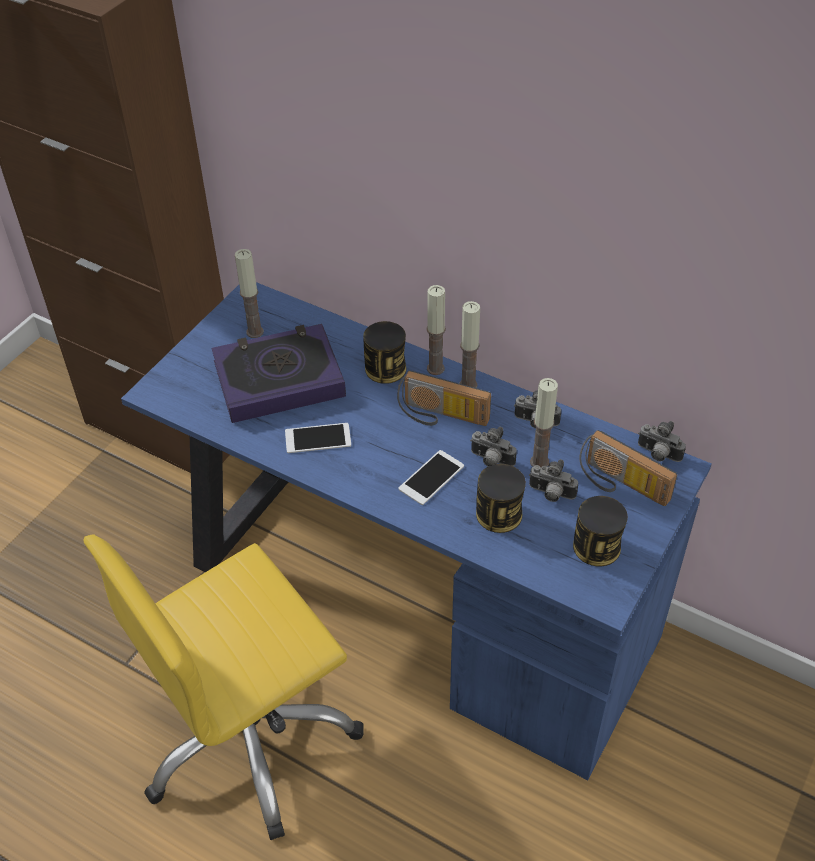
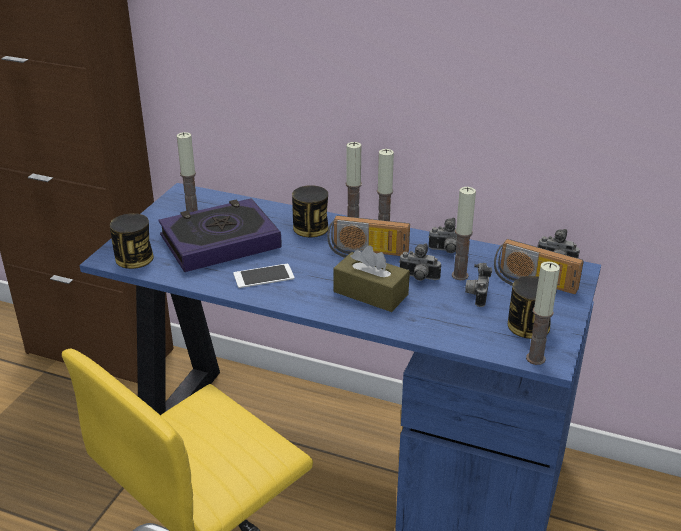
camera: 10 degrees left, 15 degrees down
phone [399,450,464,505] -> brown tissue box [333,246,410,312]
can [476,464,526,533] -> can moved to [110,213,154,269]
camera [529,459,578,502] -> camera turned 90 degrees clockwise [465,263,492,307]
none -> candle [526,261,560,365]

